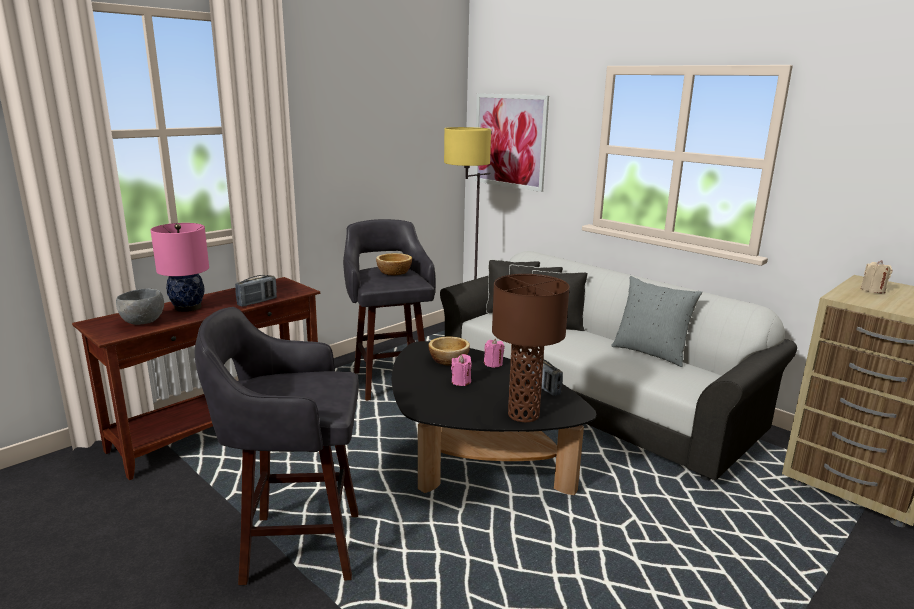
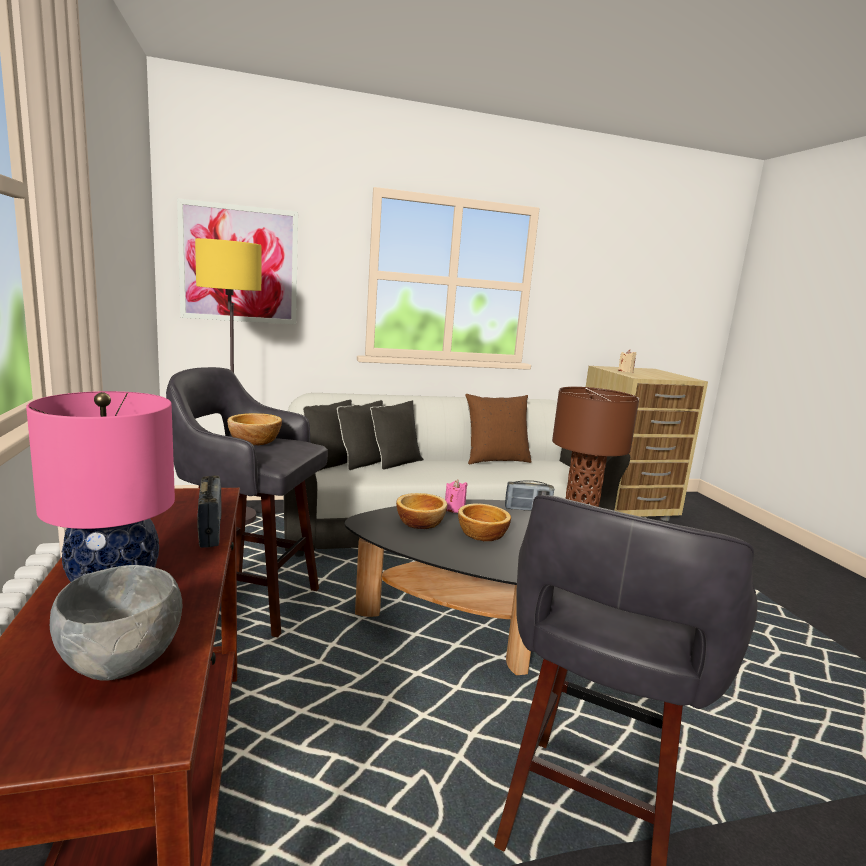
camera: 60 degrees left, 5 degrees down
pink candle [451,354,472,386] -> bowl [458,503,511,541]
grey pillow [611,276,702,367] -> brown pillow [465,394,532,464]

